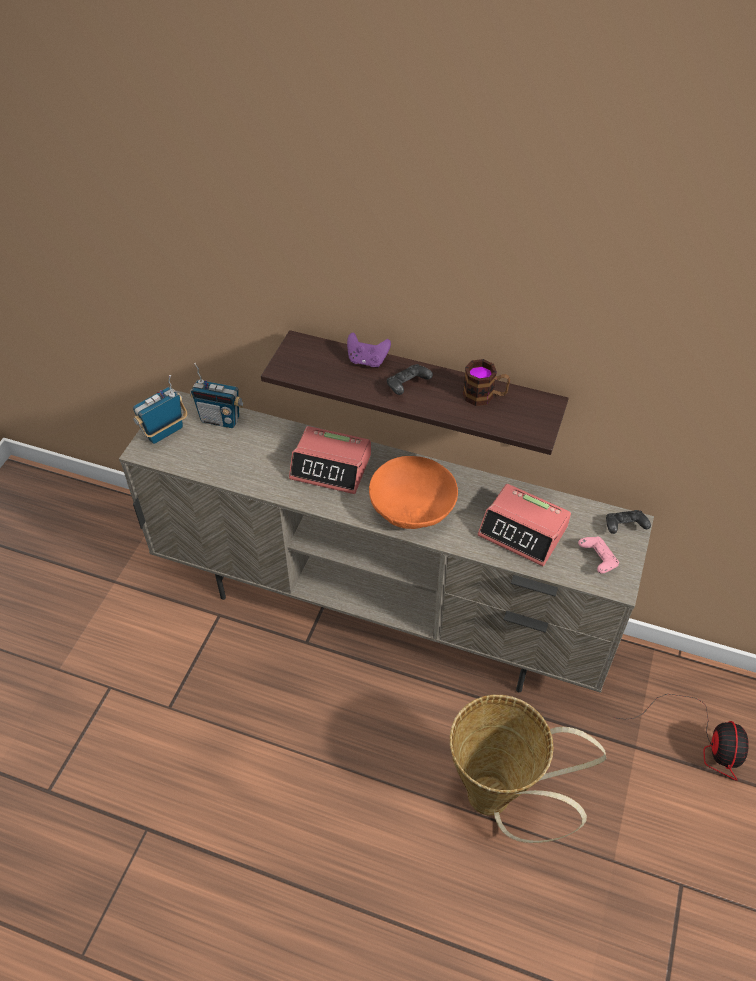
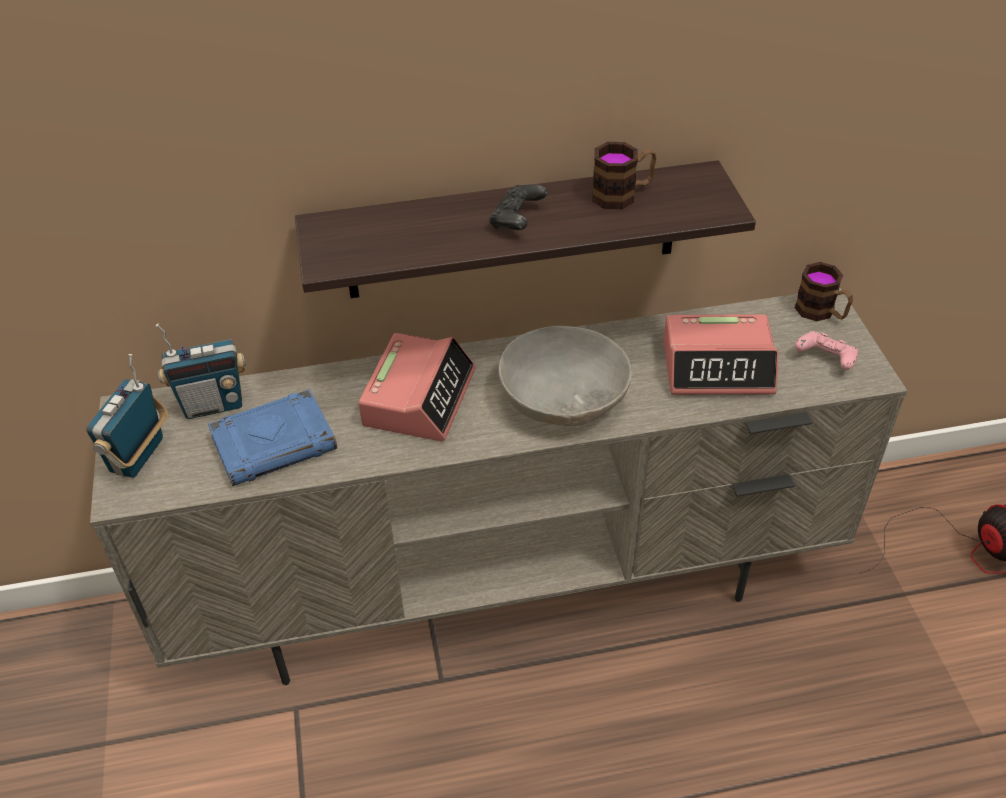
camera: 30 degrees left, 5 degrees down
alarm clock [289,426,371,494] -> alarm clock turned 60 degrees counterclockwise [358,333,476,441]
purple game controller [347,332,391,367] -> none
orange bowl [369,456,458,529] -> grey bowl [498,326,632,426]
basket [450,695,606,843] -> none
black game controller [606,510,651,534] -> mug [794,262,853,321]
none -> blue book [208,389,337,486]

